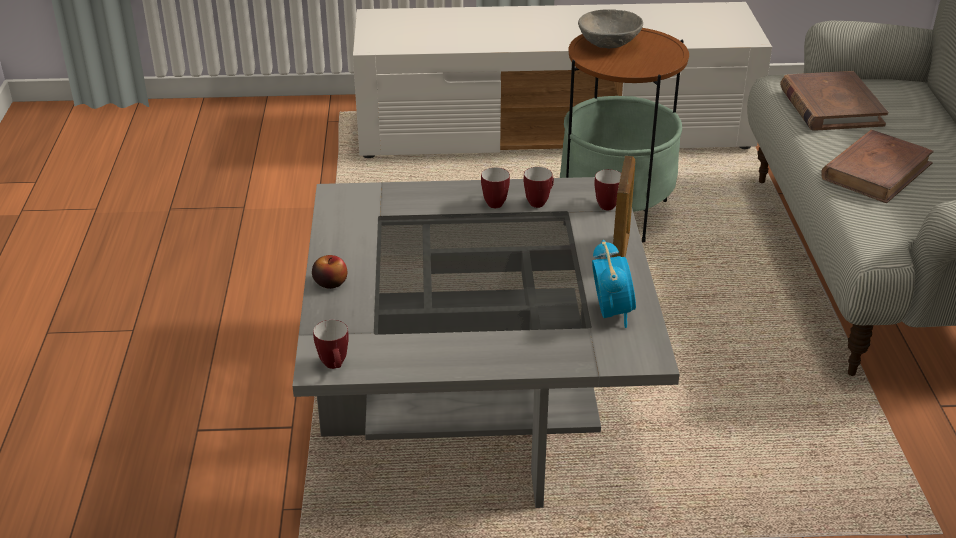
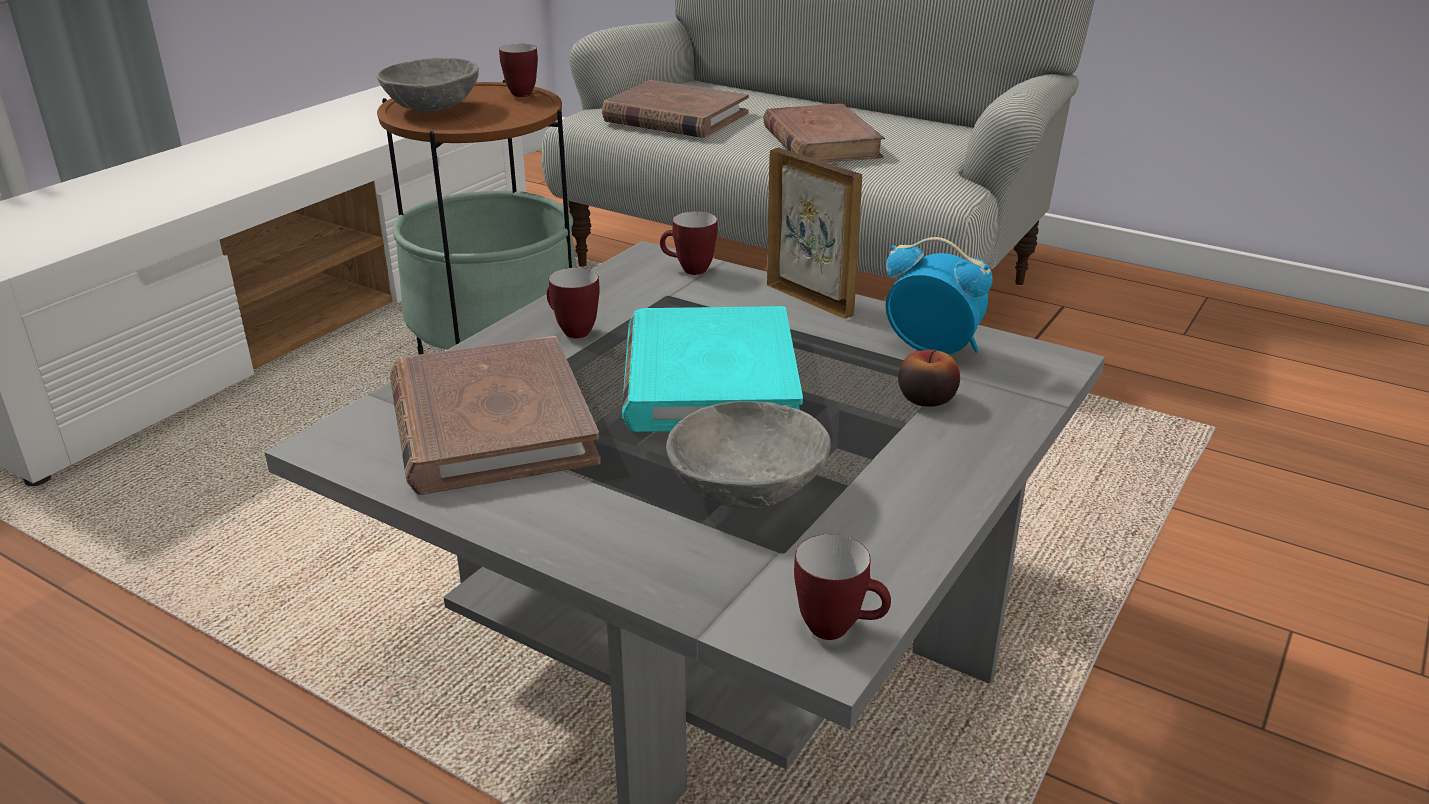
camera: 55 degrees left, 5 degrees down
apple [312,255,347,289] -> apple moved to [898,349,960,407]
mug [524,167,554,208] -> mug moved to [499,44,538,97]
none -> brown book [390,336,600,495]
none -> turquoise book [622,306,803,432]
none -> grey bowl [666,401,831,509]

